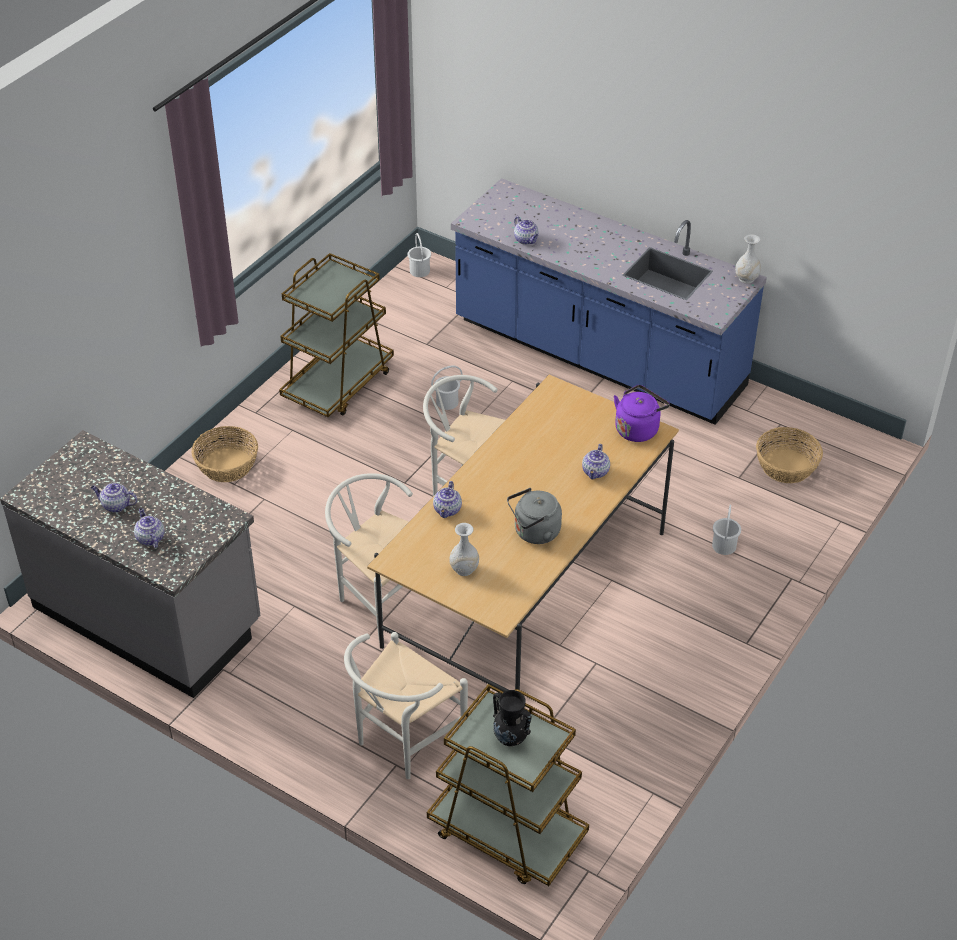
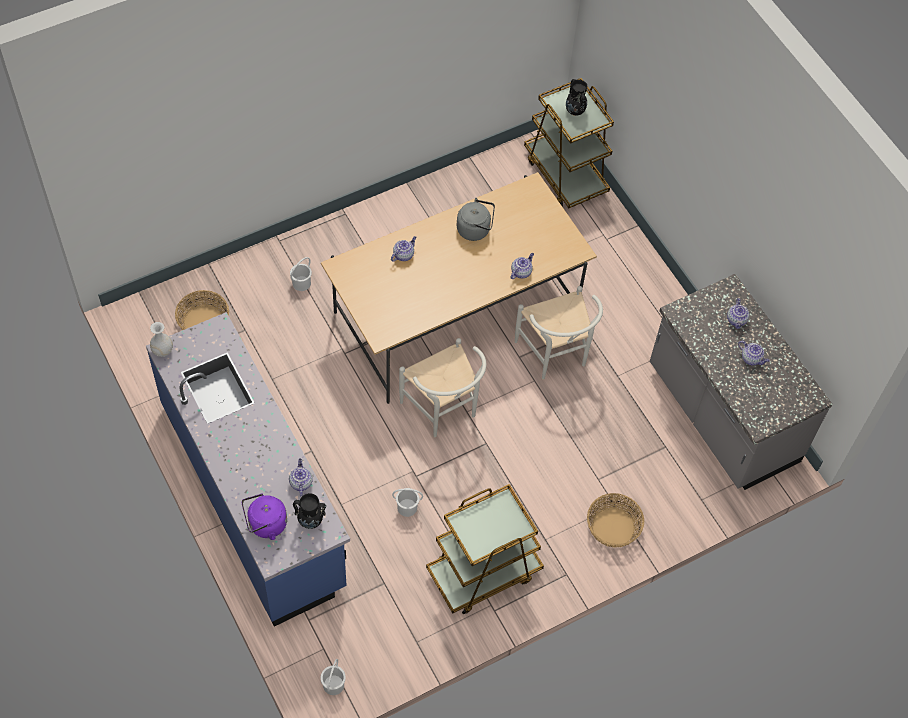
camera: 155 degrees left, 15 degrees up
white chair [344,632,468,779] -> none
white vase [449,523,479,576] -> none
purple kettle [614,385,670,442] -> purple kettle moved to [242,493,287,540]
none -> black vase [293,493,326,529]

